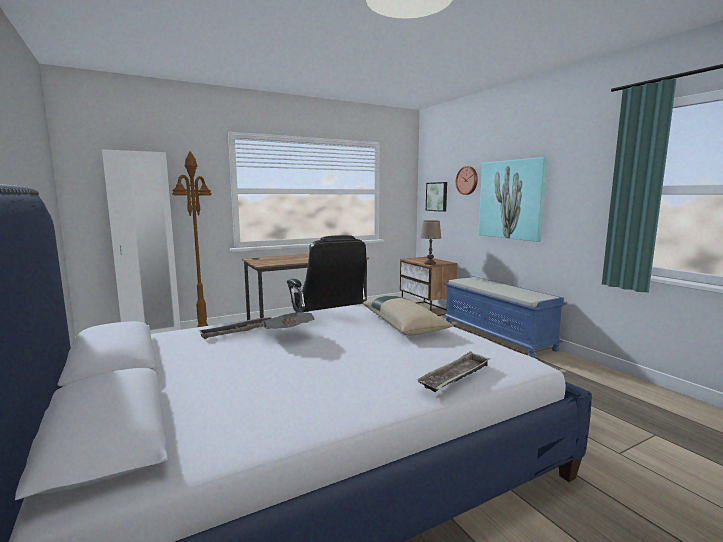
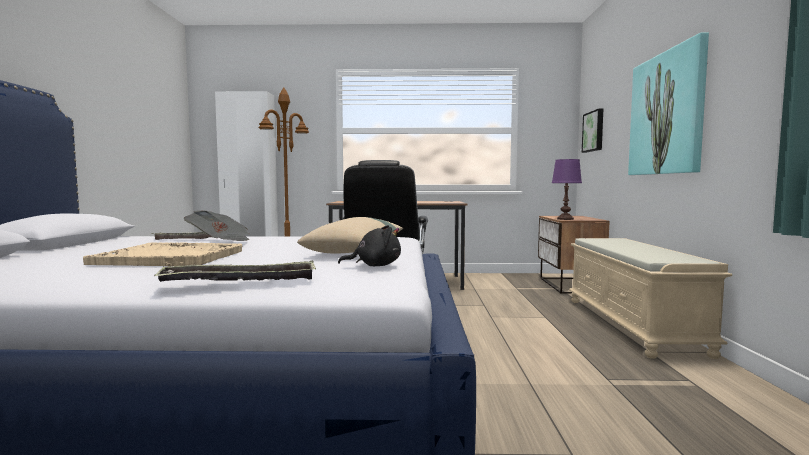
camera: 30 degrees right, 5 degrees down
brown table lamp [420,220,441,265] -> purple table lamp [552,159,582,220]
blue bench [443,276,566,358] -> beige bench [569,238,732,359]
wall clock [456,166,478,195] -> none
none -> beige tray [83,242,242,266]
none -> black plush toy [338,225,401,266]

